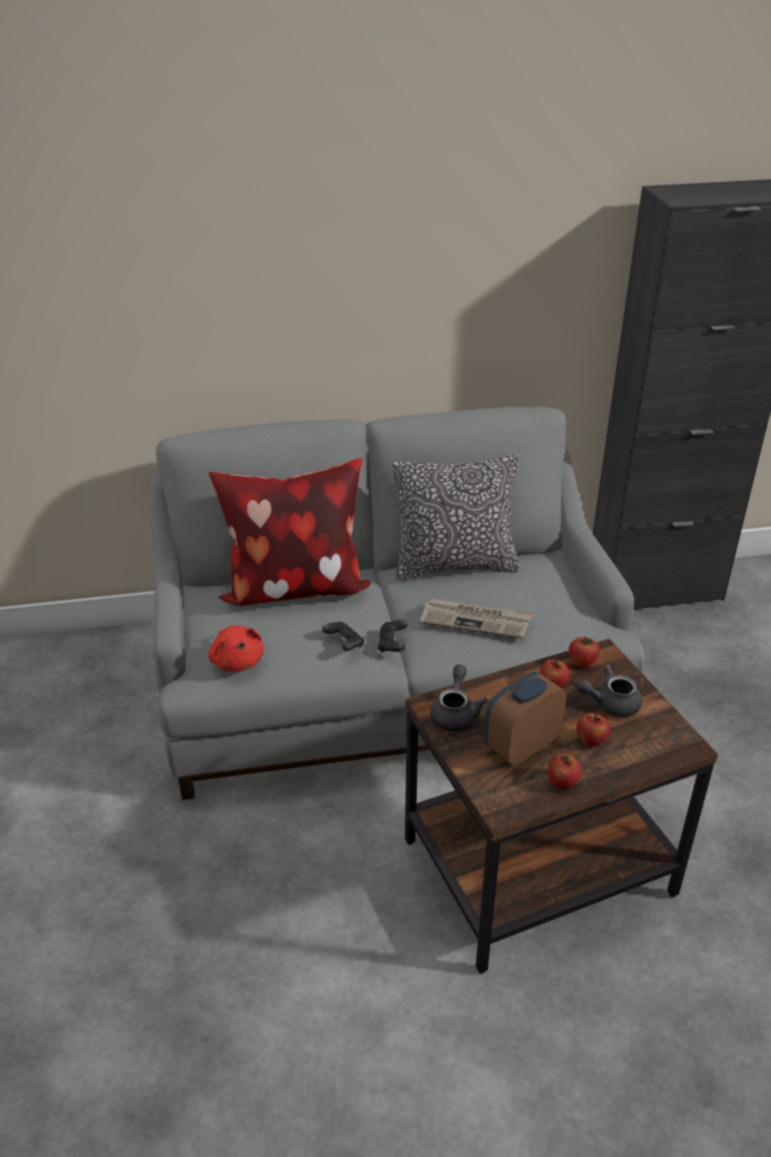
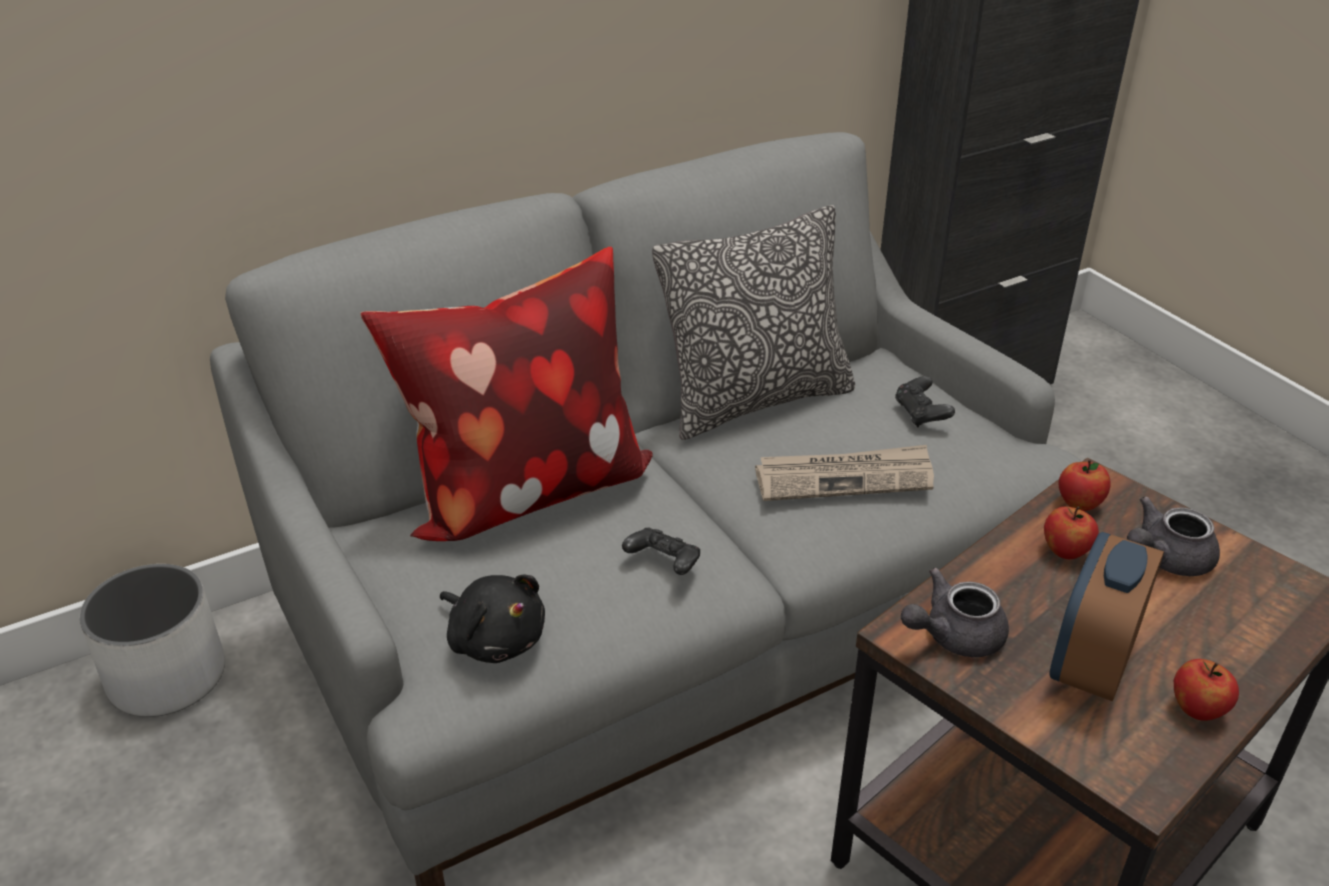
camera: 20 degrees left, 0 degrees up
red plush toy [208,625,264,672] -> black plush toy [440,574,545,663]
black game controller [378,620,408,653] -> black game controller moved to [895,376,955,427]
grey teapot [430,664,488,731] -> grey teapot turned 105 degrees counterclockwise [901,568,1009,657]
apple [576,713,610,746] -> none
none -> white planter [79,564,225,717]

